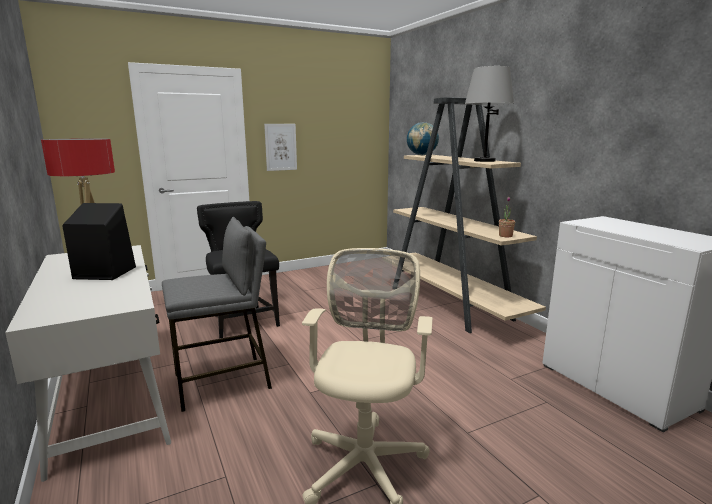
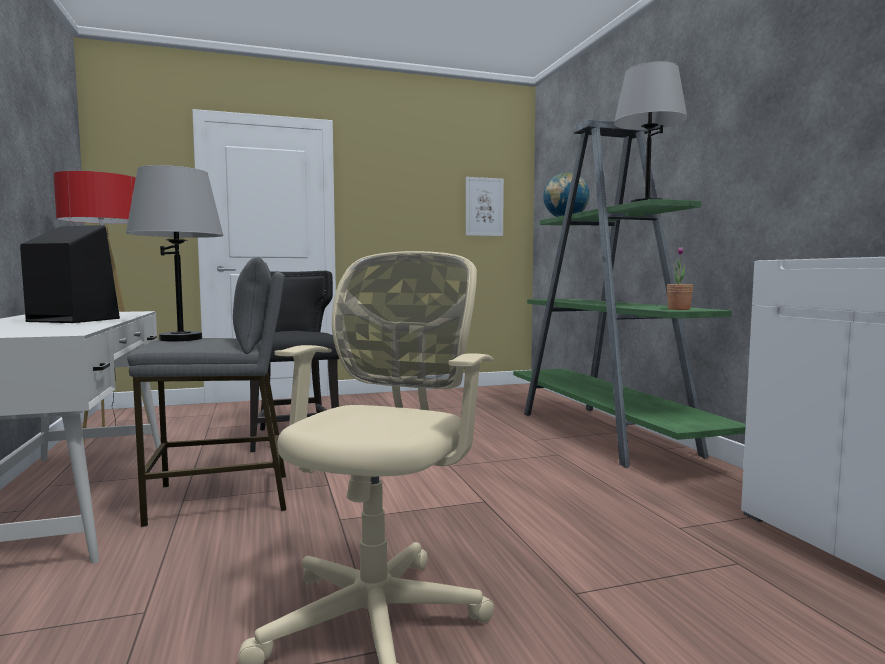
camera: 10 degrees right, 10 degrees down
picture [264,124,297,171] -> picture moved to [466,177,504,236]
beige bookcase [393,97,546,333] -> green bookcase [514,119,746,468]
none -> grey table lamp [126,165,224,341]

